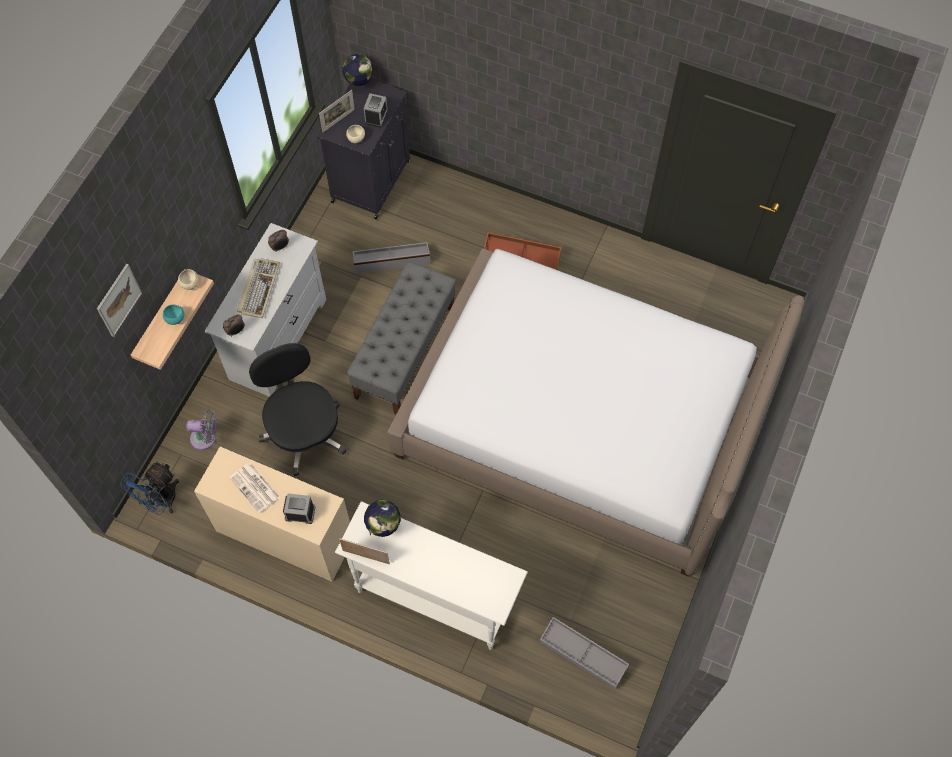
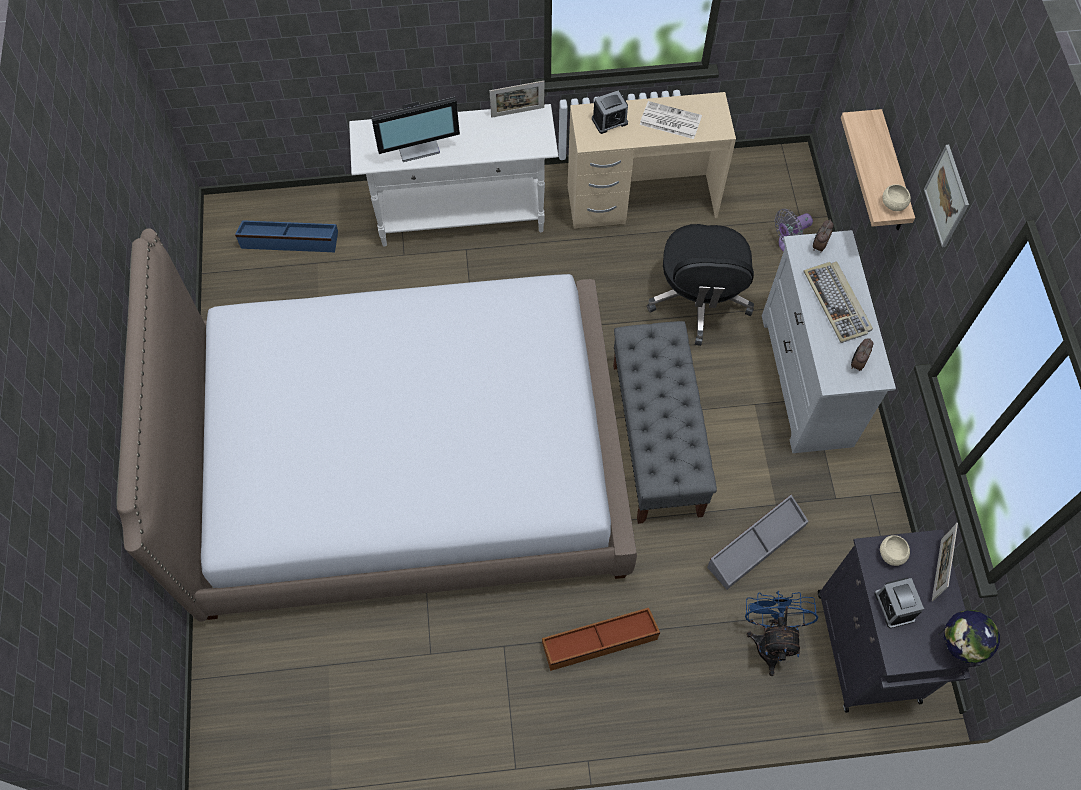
camera: 150 degrees right, 0 degrees up
picture [97,264,142,337] -> picture moved to [924,145,969,247]
blue fan [120,462,179,515] -> blue fan moved to [745,590,818,676]
turquoise bowl [163,305,185,325] -> none
black office chair [249,343,346,476] -> black office chair turned 60 degrees clockwise [647,224,754,346]
globe [364,500,401,537] -> none
grey storage box [540,617,629,689] -> blue storage box [235,220,338,252]
none -> monitor [371,97,460,162]

